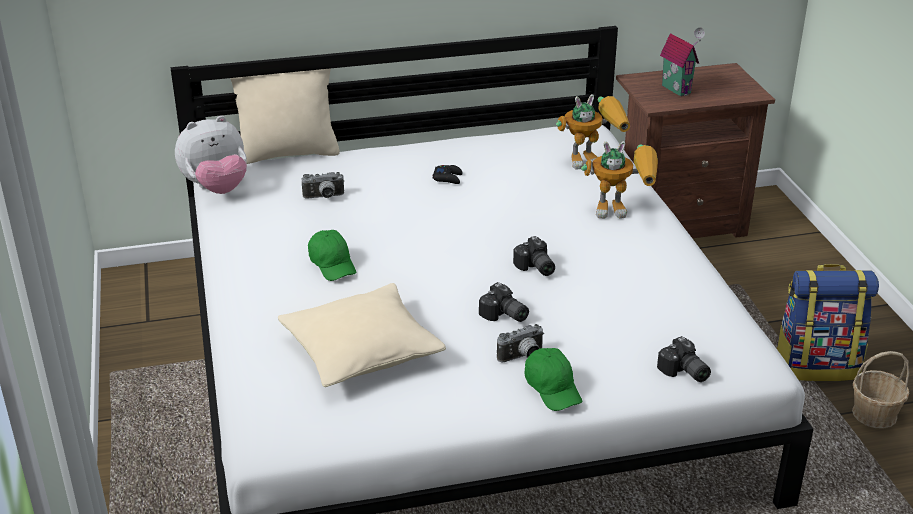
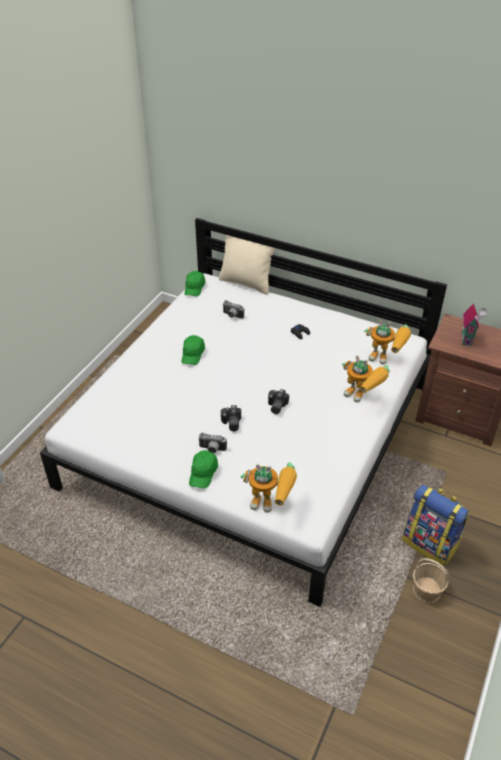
camera: 40 degrees right, 10 degrees up
plush toy [175,116,247,194] -> green cap [184,271,205,296]
beige pillow [278,283,446,387] -> none
camera [657,336,711,382] -> toy robot [240,462,297,513]

